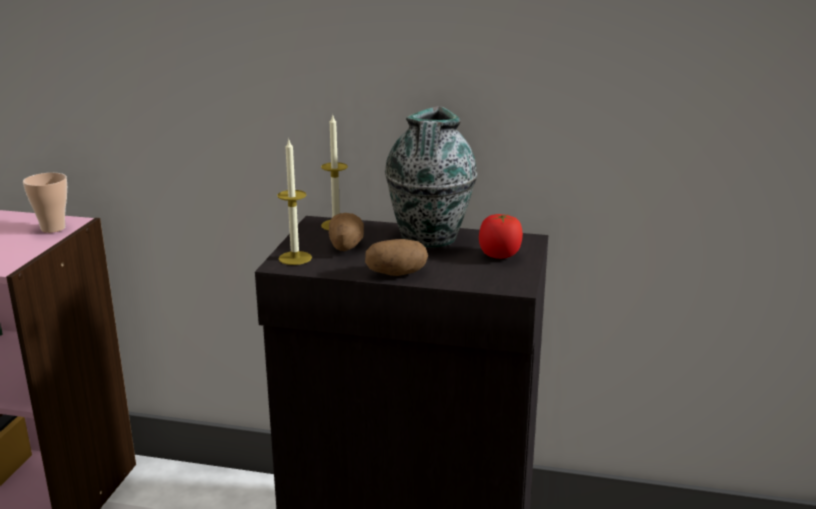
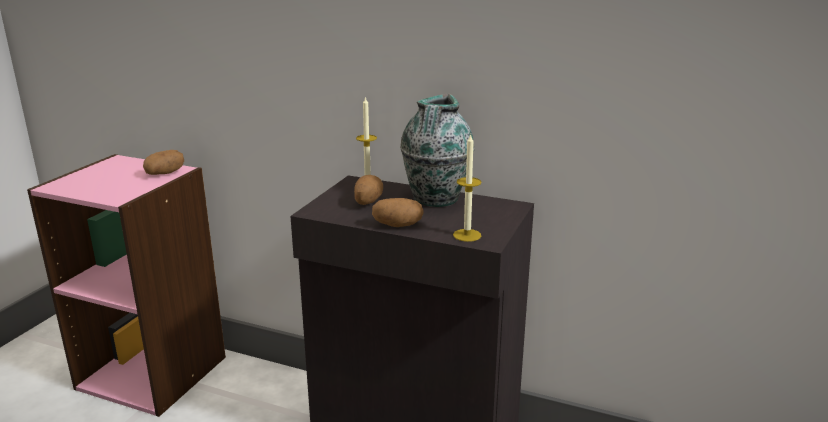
camera: 10 degrees right, 0 degrees up
cup [23,173,67,233] -> potato [143,150,184,175]
candle [277,140,312,265] -> candle moved to [453,133,482,242]
tomato [479,214,523,259] -> none

